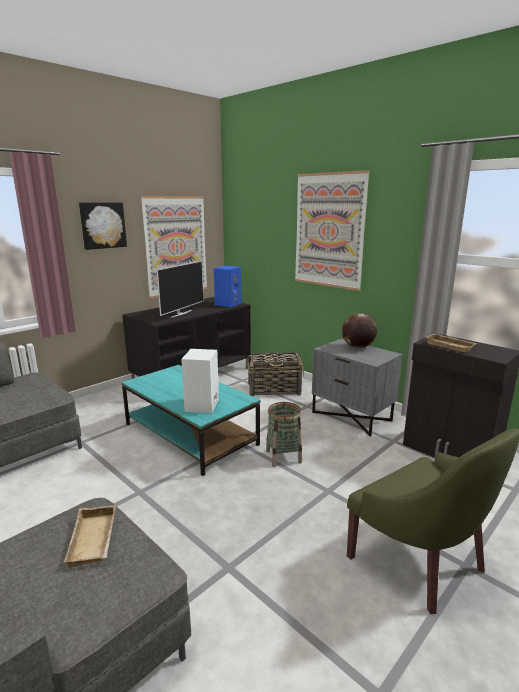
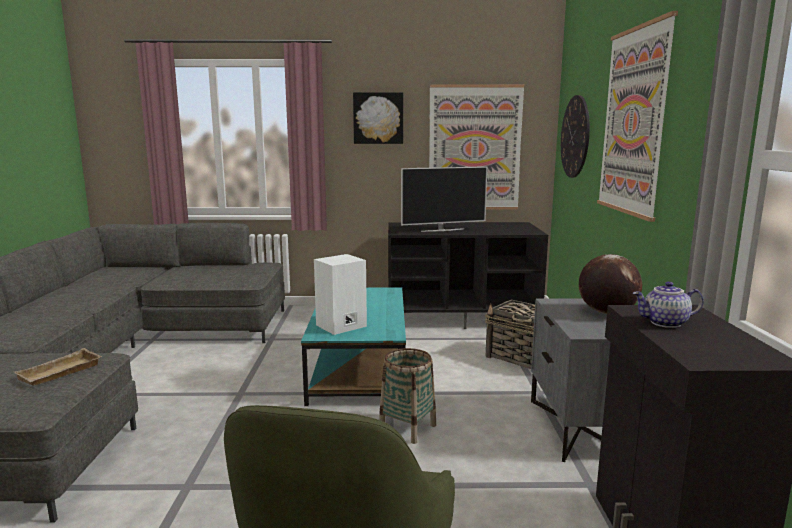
camera: 45 degrees right, 5 degrees down
blue speaker [214,266,241,307] -> none
beige tray [426,333,477,353] -> teapot [633,282,704,328]
none -> wall clock [561,95,590,178]

